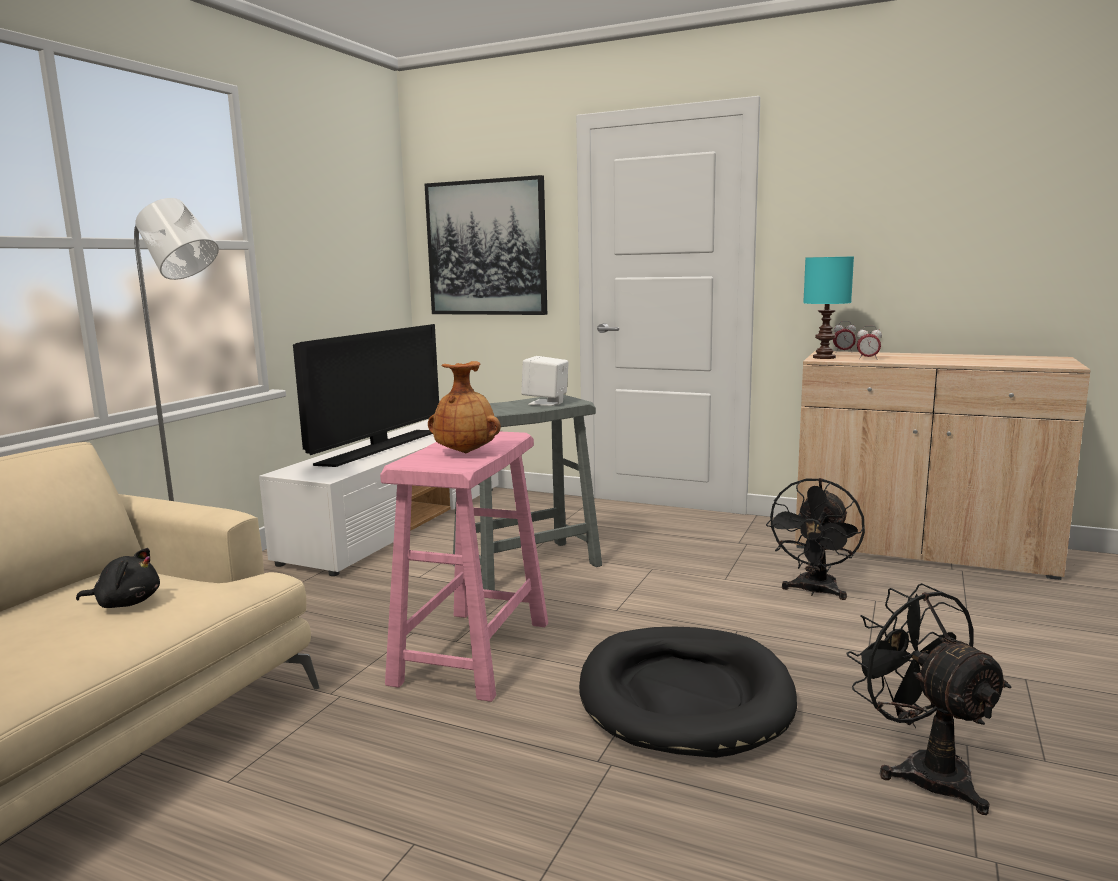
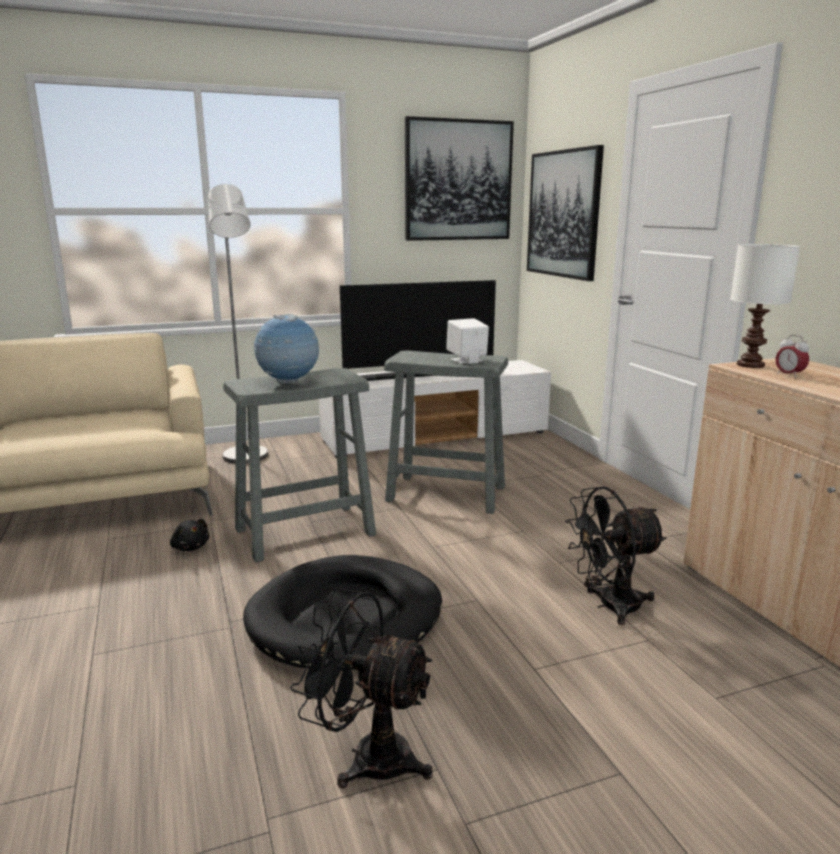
camera: 45 degrees right, 5 degrees up
black plush toy [76,548,160,608] -> black plush toy moved to [170,519,209,551]
pink stool [380,432,548,702] -> grey stool [223,368,376,563]
brown vase [428,361,501,453] -> globe [253,314,319,384]
turquoise table lamp [803,256,854,359] -> white table lamp [731,244,800,368]
alarm clock [833,321,856,353] -> none
black fan [847,583,1012,815] -> black fan turned 90 degrees counterclockwise [290,588,433,789]
none -> picture [405,116,514,241]

